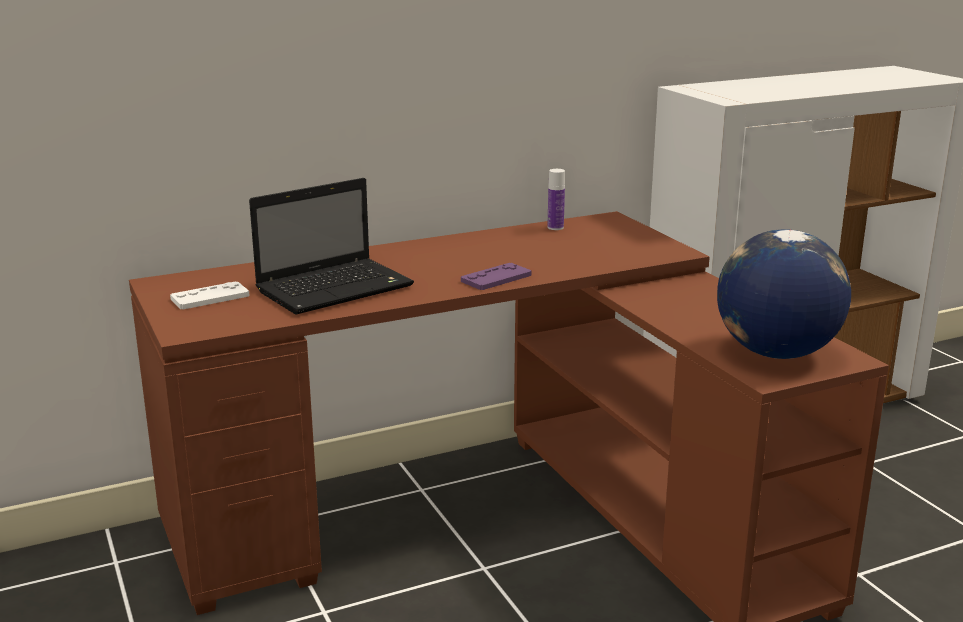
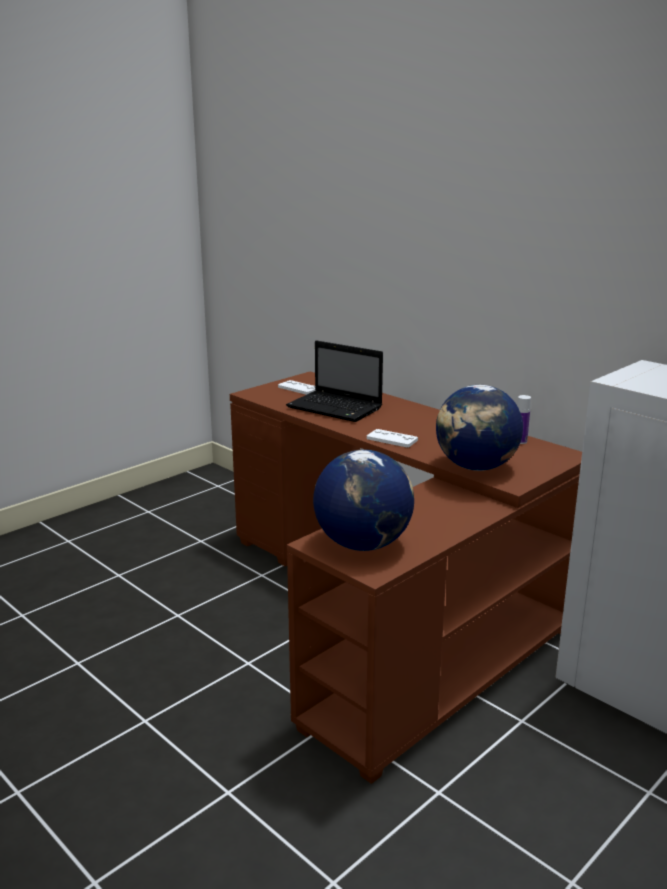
camera: 70 degrees right, 0 degrees up
purple game controller [461,263,531,290] -> white game controller [367,429,418,447]
none -> globe [436,385,523,471]

